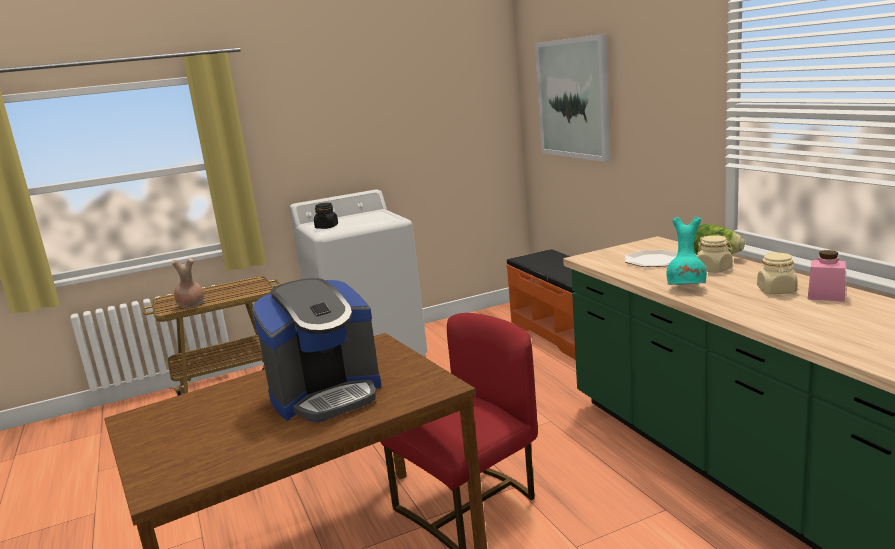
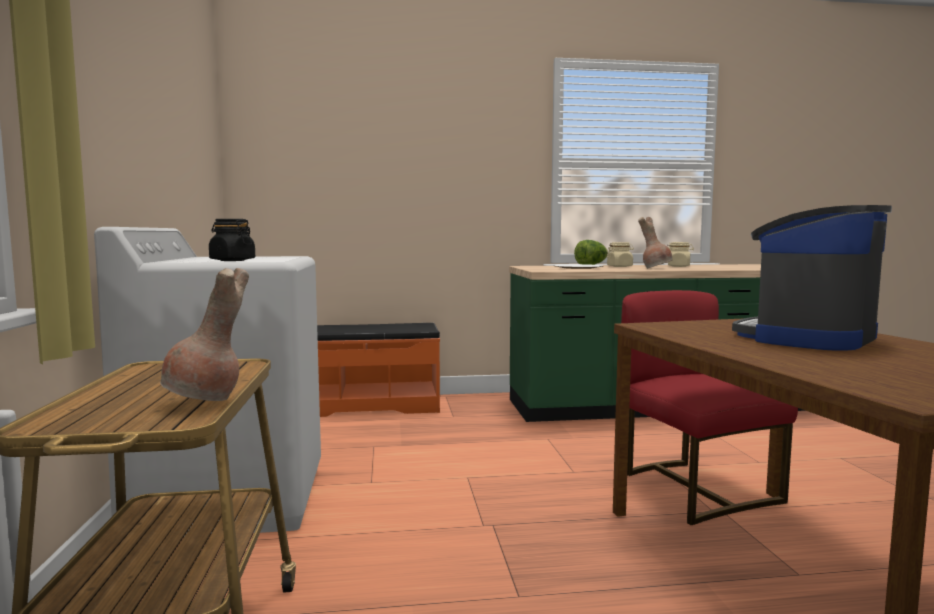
camera: 75 degrees left, 10 degrees down
coffee machine [252,278,381,422] -> coffee machine turned 120 degrees counterclockwise [732,205,892,351]
picture [535,34,610,162] -> none
turquoise vase [666,216,707,285] -> brown vase [638,217,673,269]
pink jar [808,250,845,302] -> none

